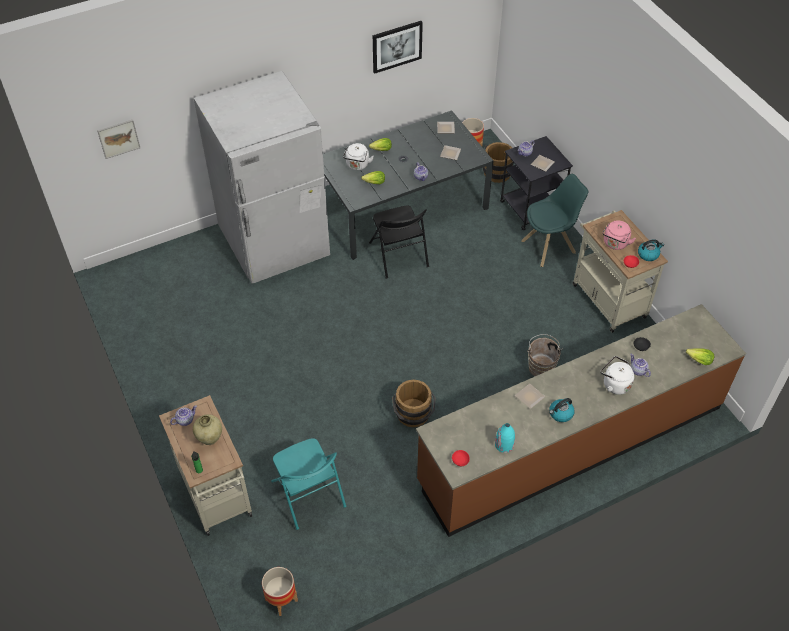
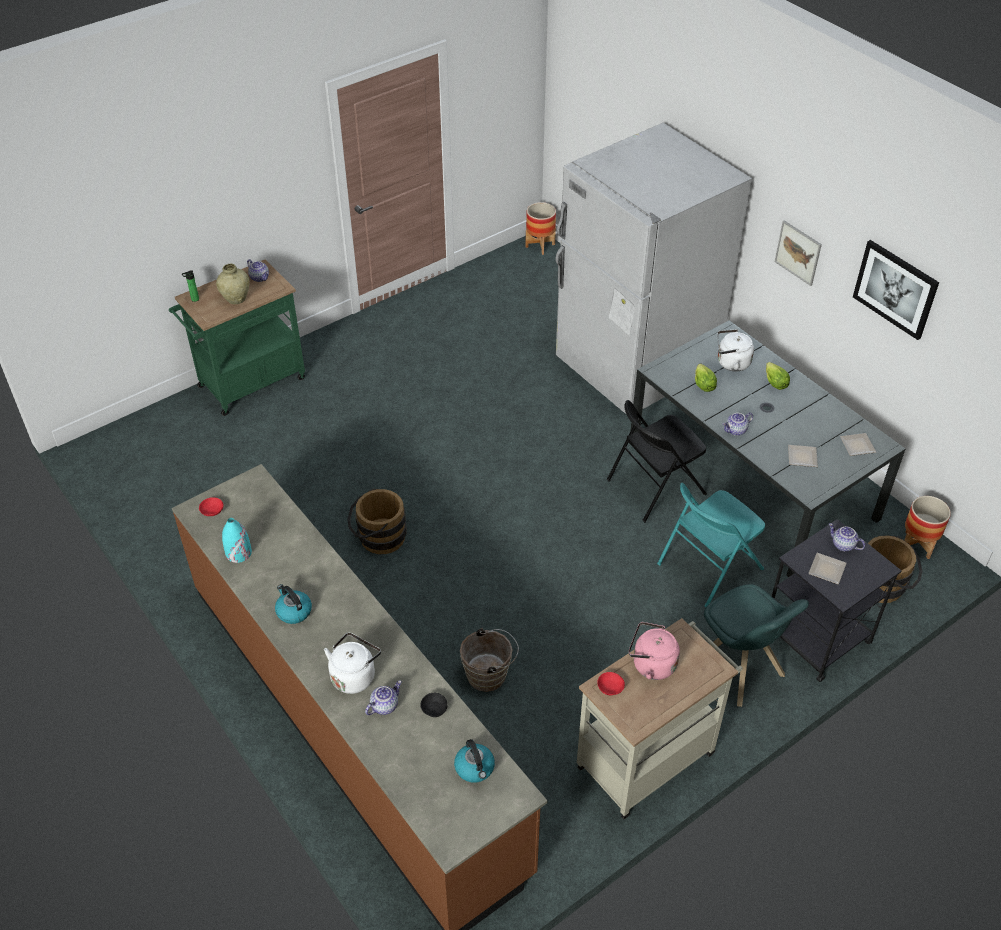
camera: 80 degrees right, 5 degrees down
picture [97,120,140,159] -> picture moved to [775,220,822,286]
beige cart [159,395,252,536] -> green cart [169,260,305,416]
planter [262,567,298,616] -> planter moved to [525,202,556,255]
turquoise chair [271,438,347,530] -> turquoise chair moved to [657,483,765,607]
plate [515,383,545,409] -> none
kettle [638,240,664,261] -> kettle moved to [454,739,495,783]
lettuce [686,348,714,365] -> none

